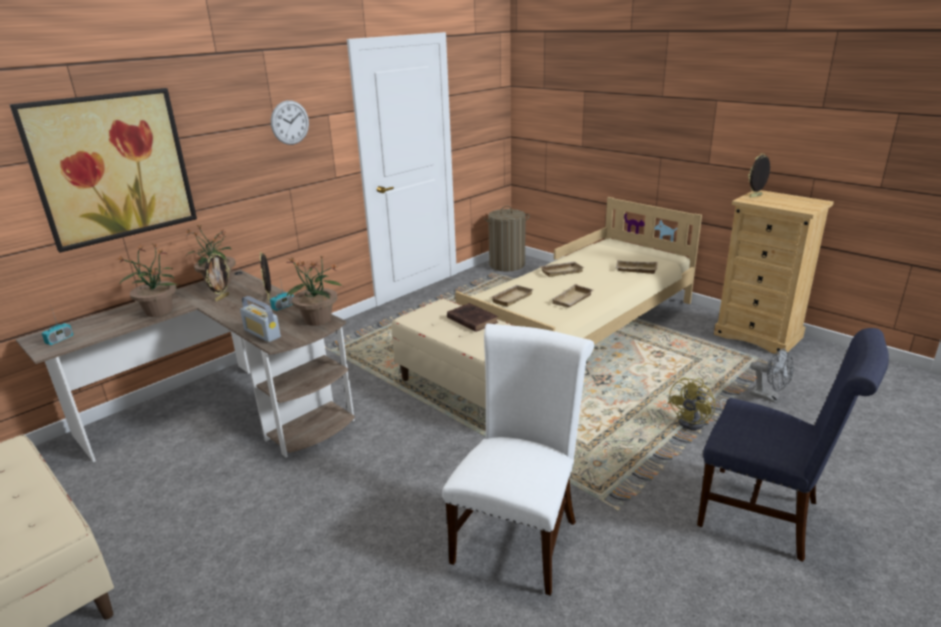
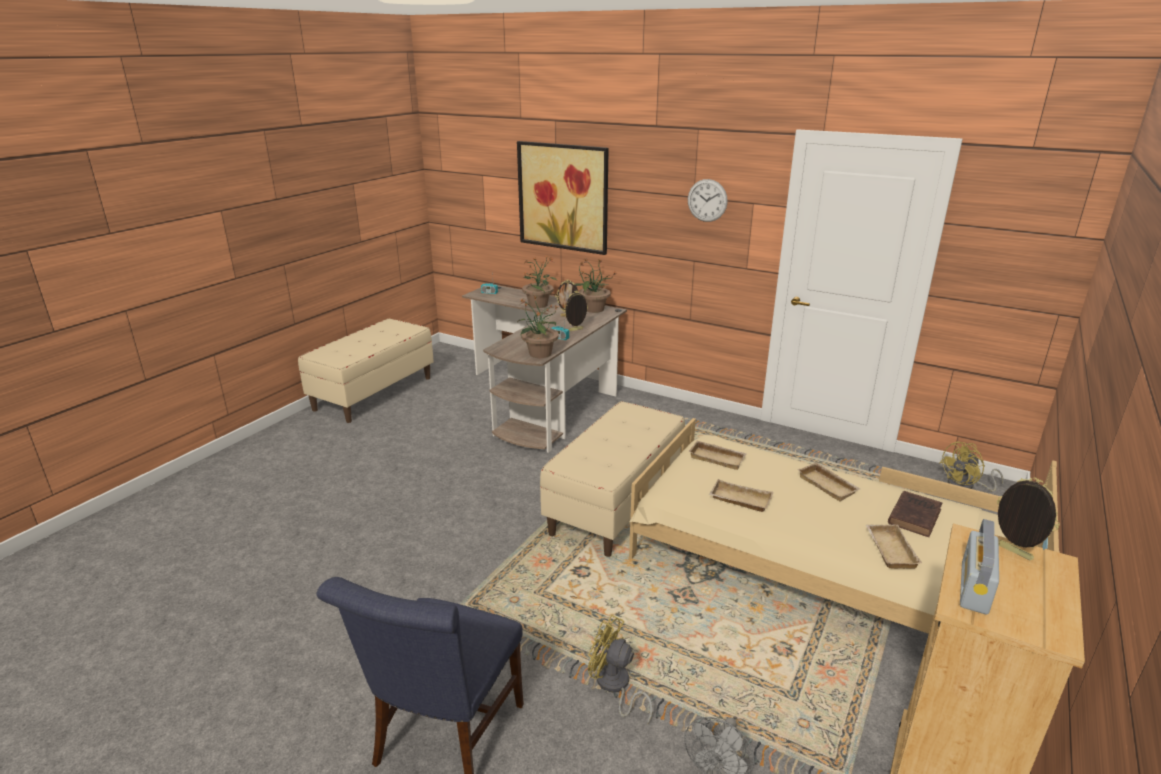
camera: 75 degrees right, 0 degrees up
radio [240,296,281,342] -> radio moved to [960,519,999,615]
white chair [442,324,594,596] -> none
brown book [447,303,498,332] -> brown book moved to [888,491,942,537]
laundry basket [484,206,529,272] -> yellow fan [939,442,1004,491]

